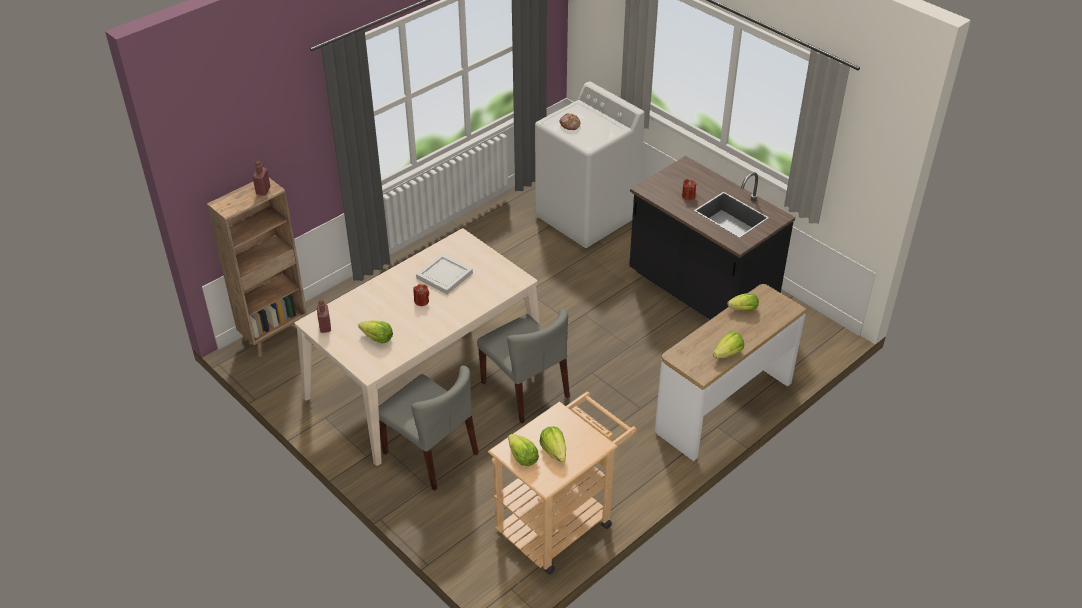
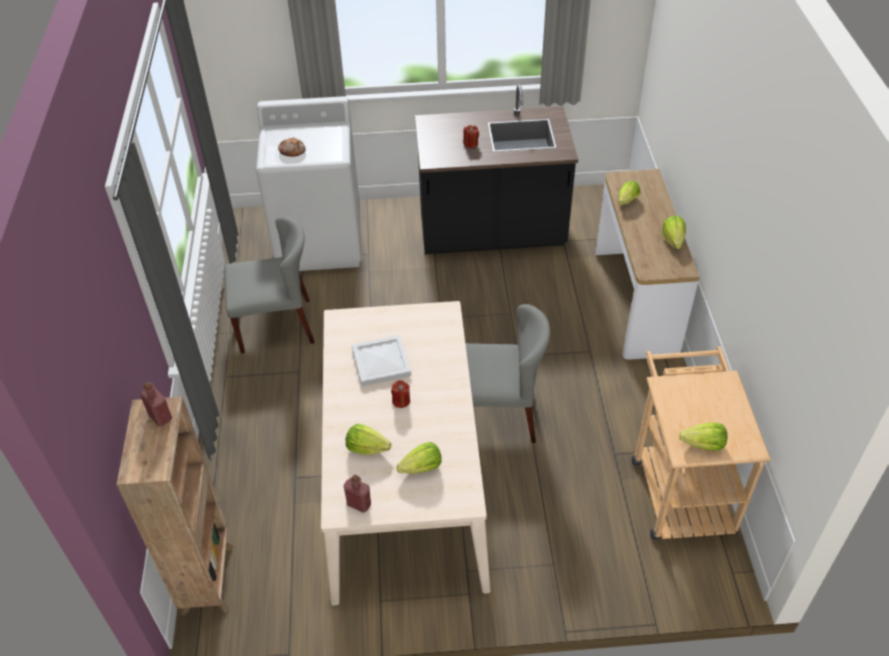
camera: 50 degrees left, 5 degrees up
grey chair [379,366,479,491] -> grey chair moved to [224,216,315,354]
lettuce [539,427,566,462] -> lettuce moved to [346,424,392,455]

